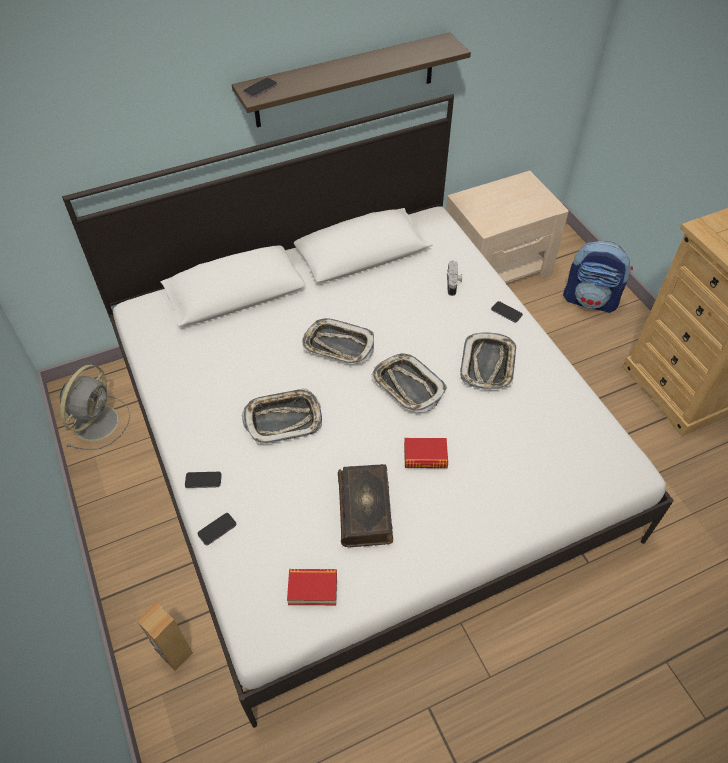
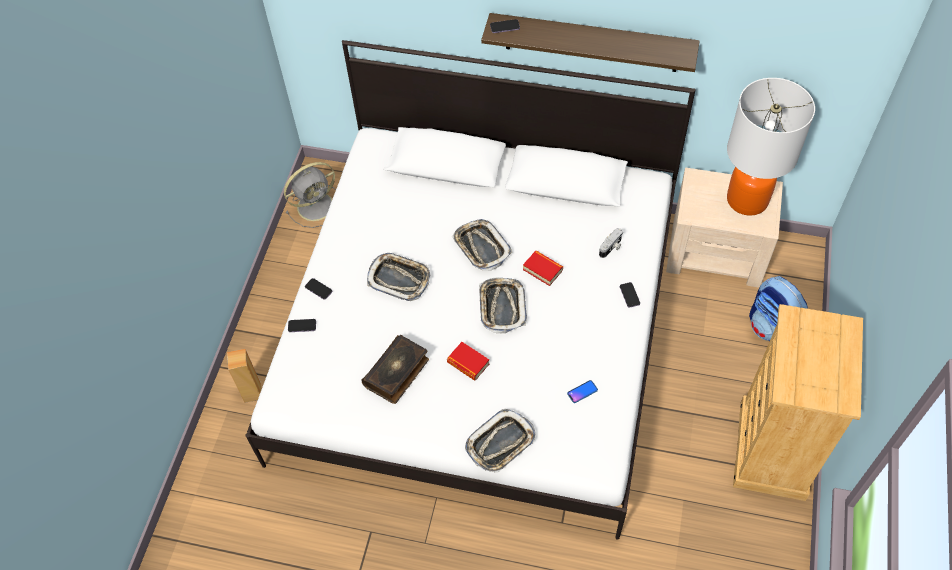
camera: 40 degrees right, 5 degrees up
book [287,569,337,605] -> book moved to [523,251,563,286]
tray [460,332,516,390] -> tray moved to [465,409,536,473]
none -> phone [567,380,598,403]
none -> table lamp [727,78,815,215]

